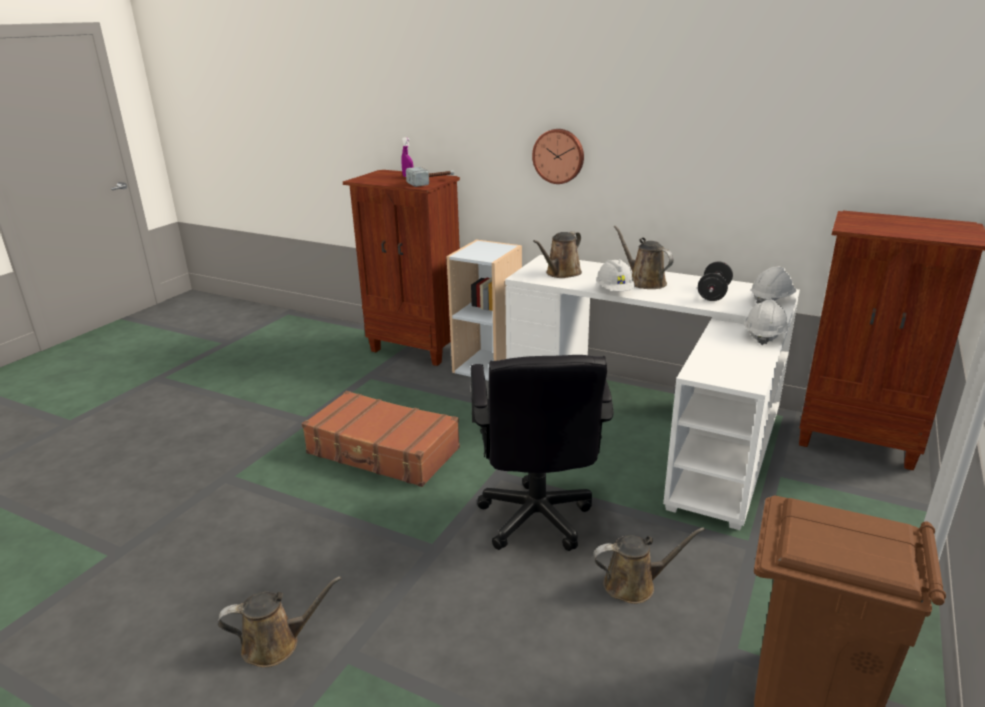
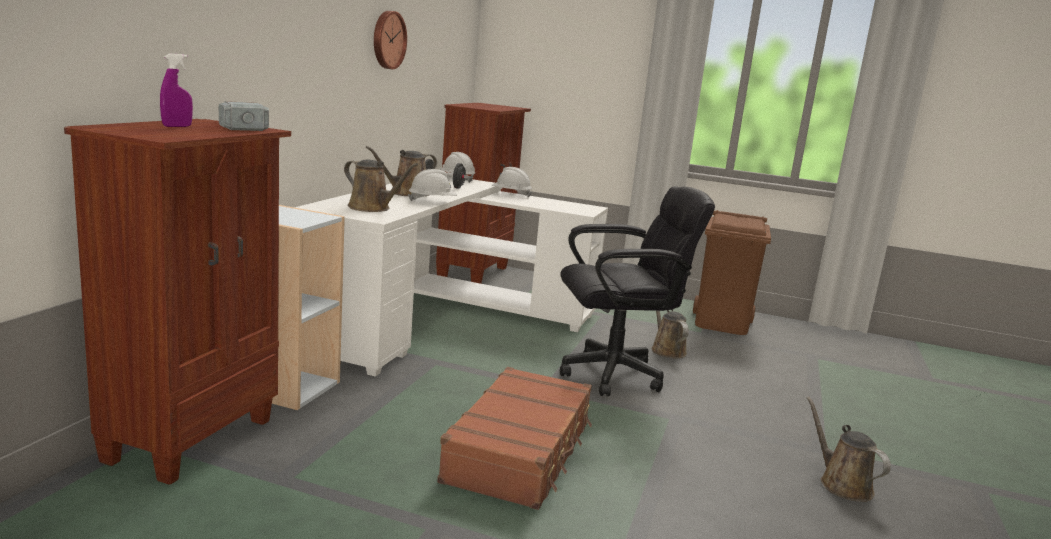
camera: 100 degrees left, 10 degrees down
wall clock [532,129,584,184] -> wall clock moved to [374,11,407,69]

